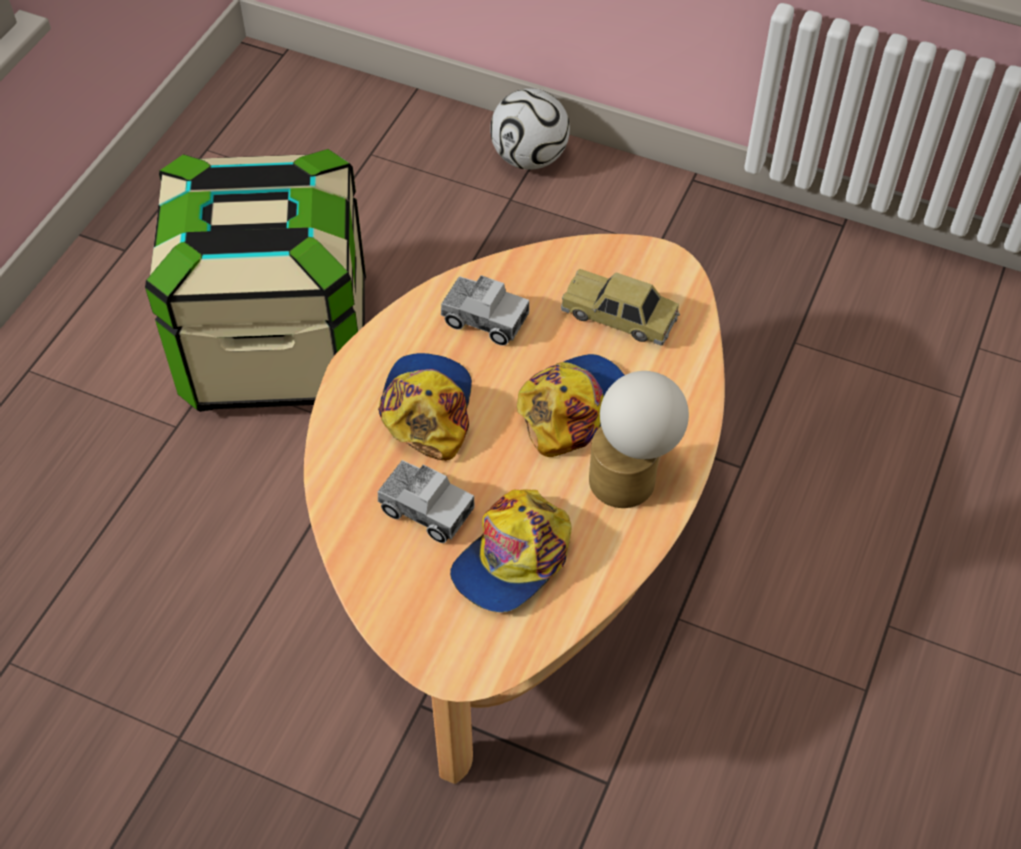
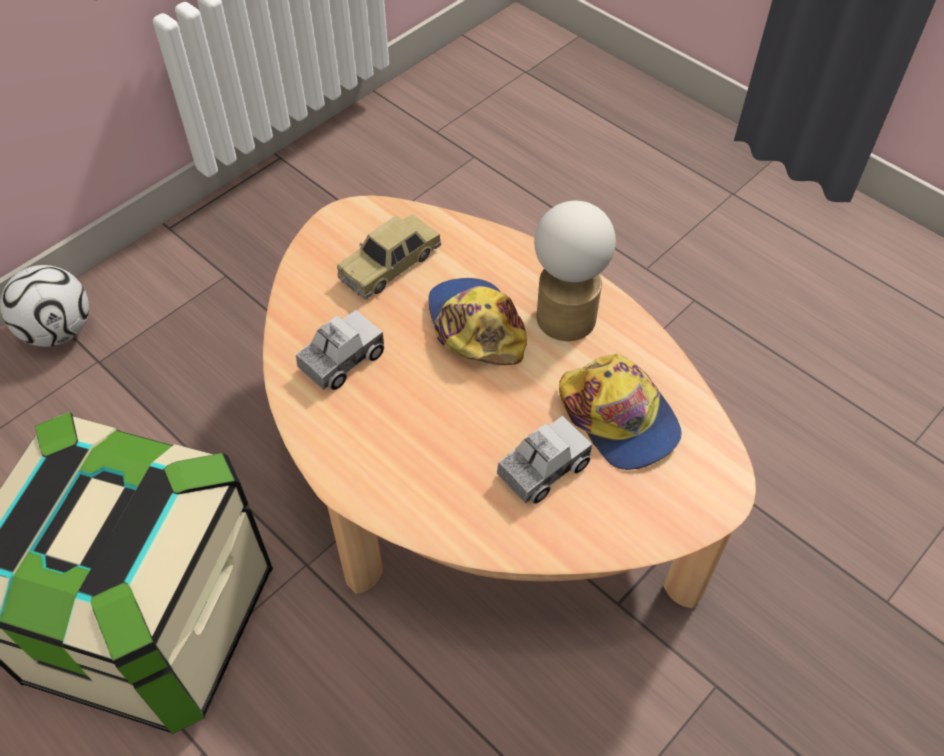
camera: 70 degrees left, 0 degrees up
cap [378,353,472,461] -> none

